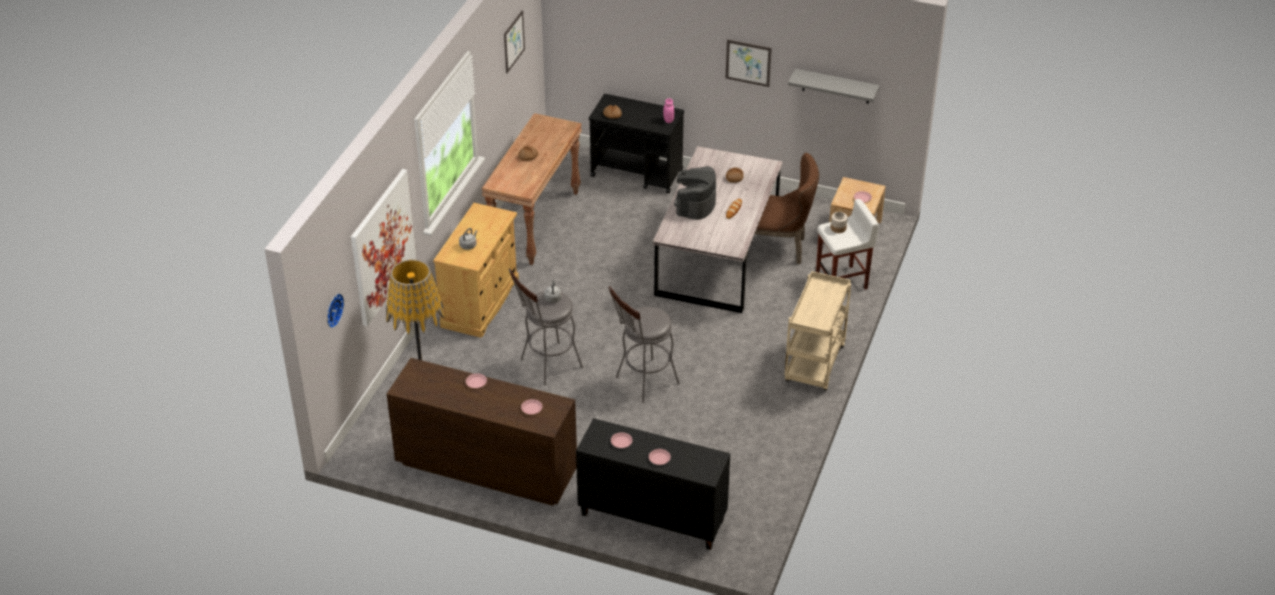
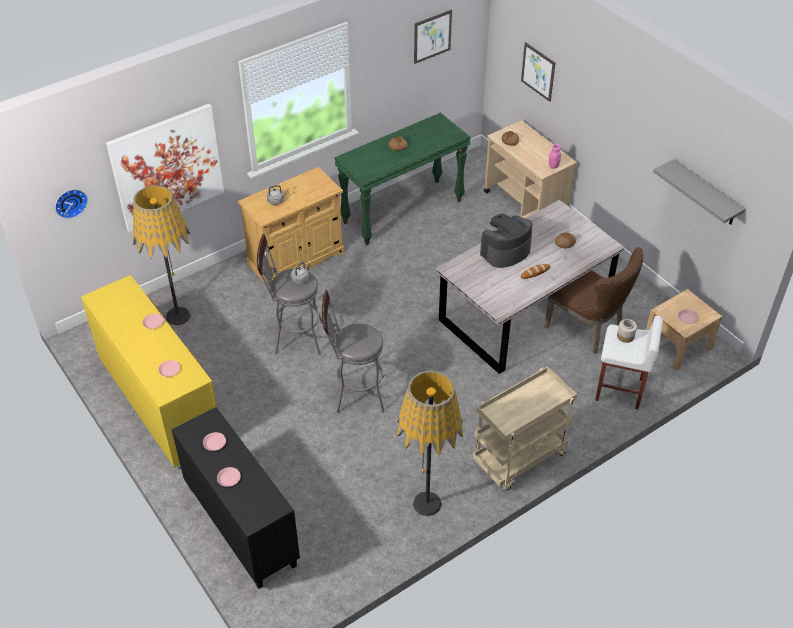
camera: 35 degrees right, 5 degrees up
brown dresser [387,358,577,506] -> yellow dresser [81,275,217,468]
brown console table [482,113,582,265] -> green console table [335,113,471,246]
black cart [589,94,684,194] -> beige cart [484,121,577,218]
picture [726,39,772,87] -> picture moved to [521,42,555,102]
none -> floor lamp [397,371,463,516]

